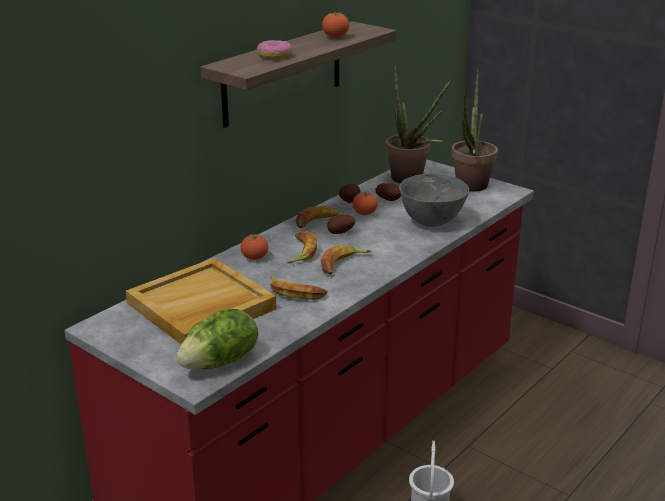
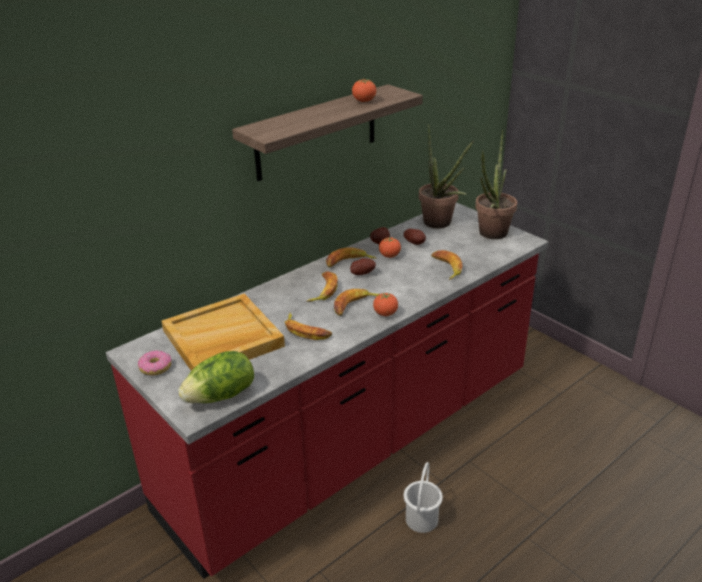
camera: 10 degrees right, 5 degrees up
tomato [241,234,268,260] -> tomato moved to [373,293,398,316]
donut [257,40,292,59] -> donut moved to [138,350,172,376]
grey bowl [399,173,469,226] -> banana [431,250,462,280]

